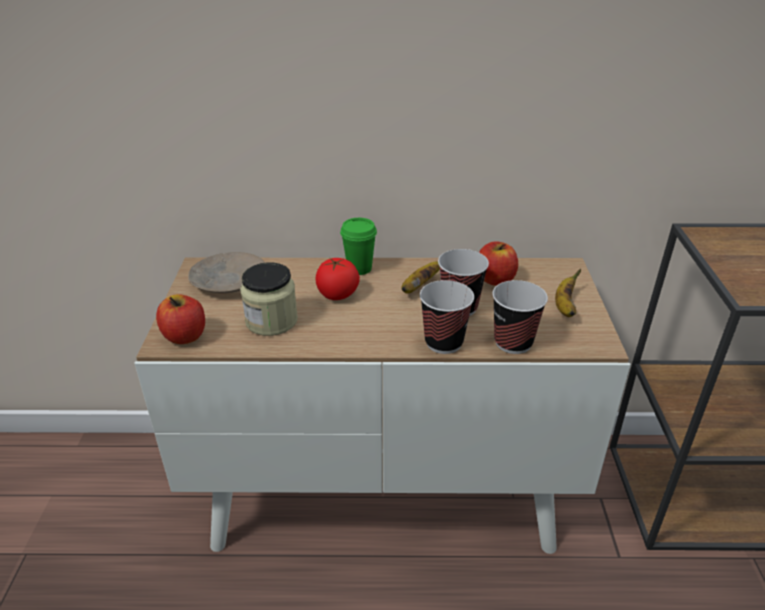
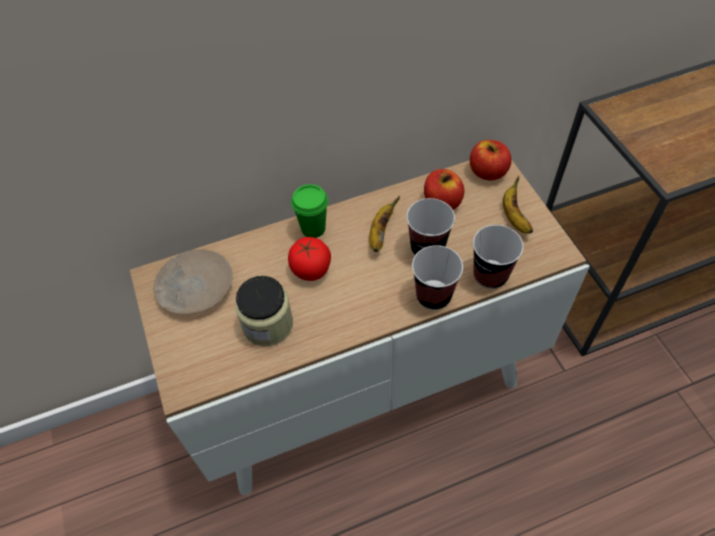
camera: 20 degrees left, 20 degrees up
apple [156,294,205,344] -> apple moved to [470,140,512,181]

